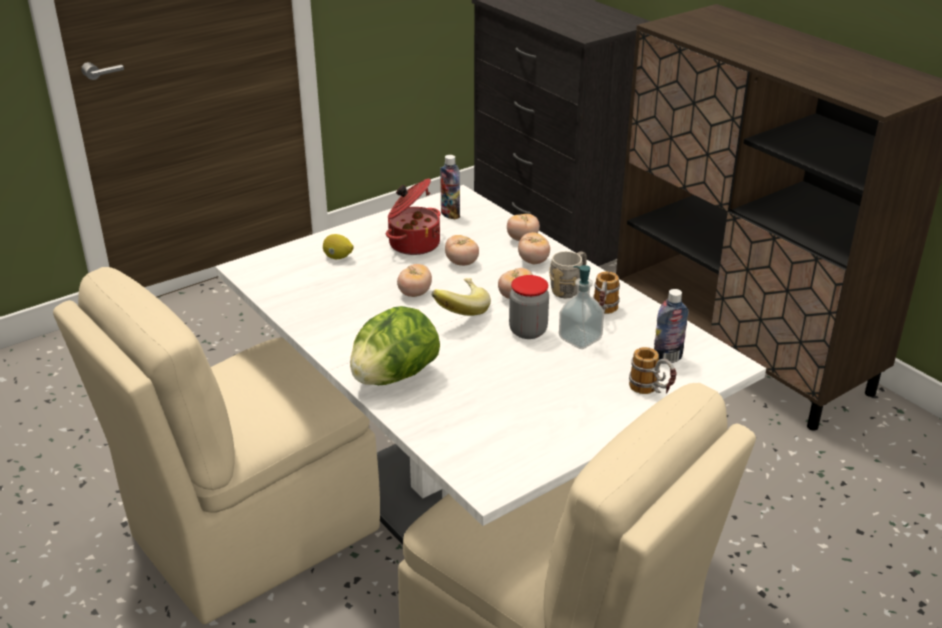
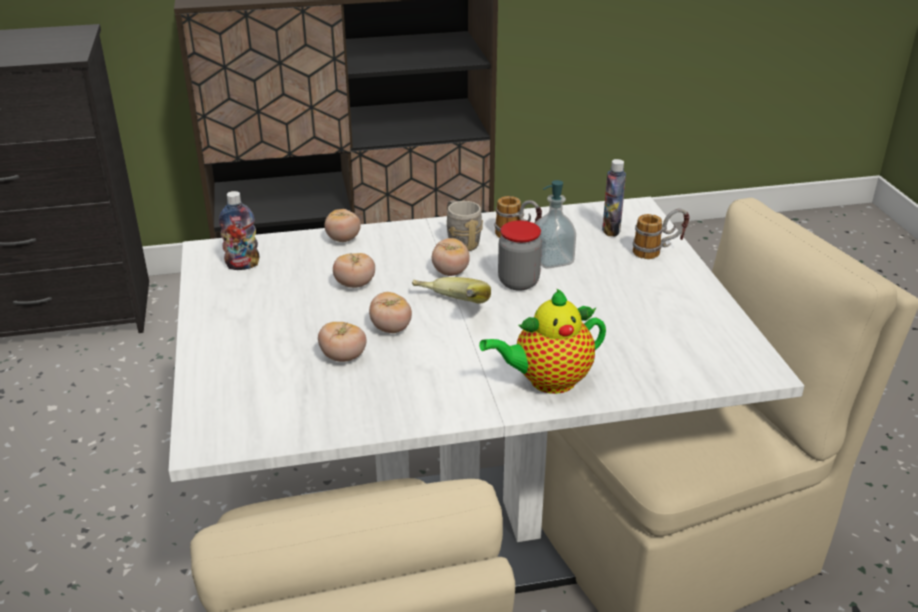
camera: 65 degrees left, 0 degrees up
lemon [323,234,354,259] -> none
lettuce [350,306,440,385] -> teapot [479,288,606,394]
cooking pot [386,178,441,255] -> none
tomato [518,232,550,264] -> tomato moved to [318,322,366,362]

